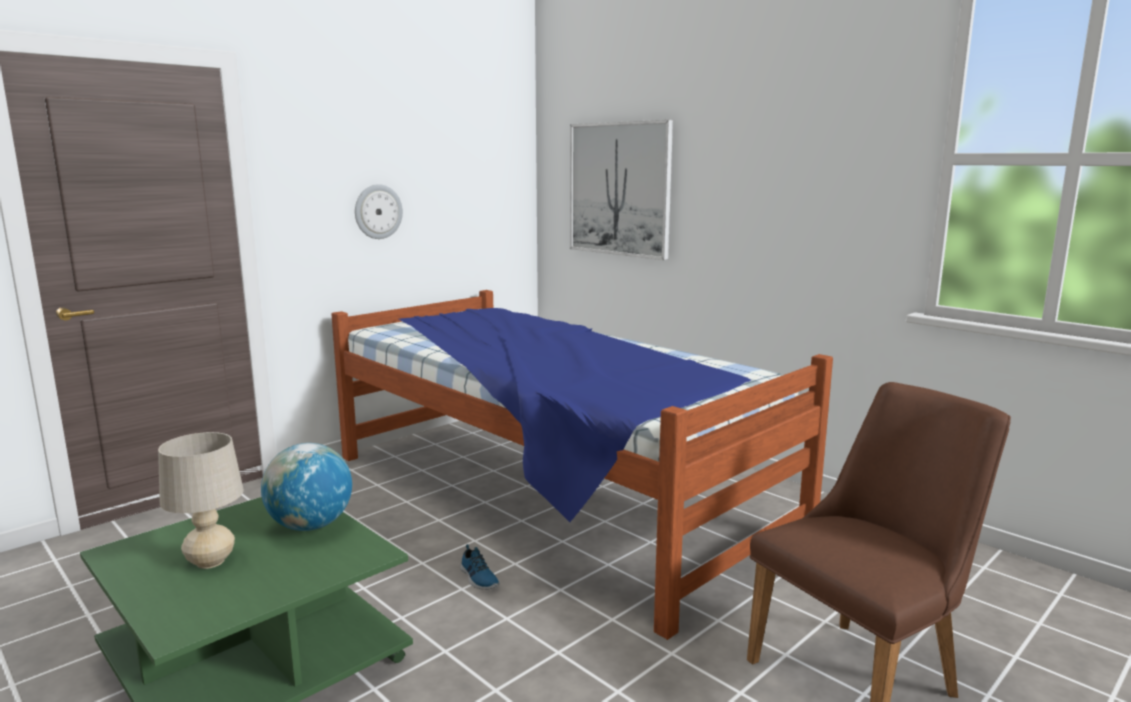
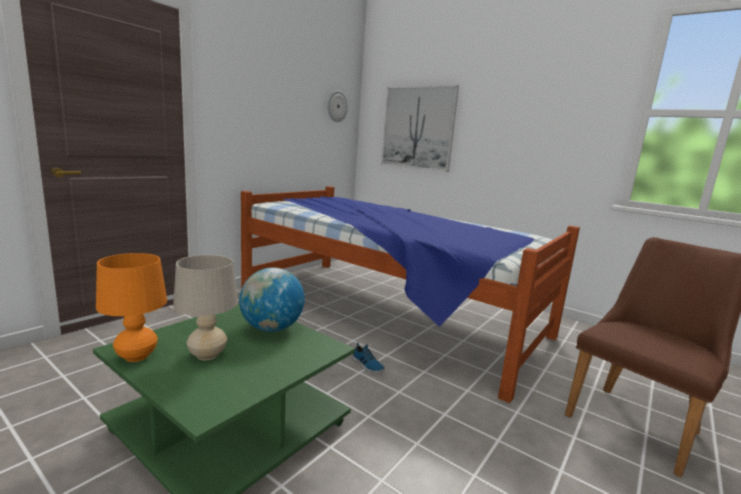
camera: 10 degrees left, 0 degrees up
wall clock [355,184,403,239] -> wall clock moved to [327,90,348,122]
none -> orange table lamp [96,253,167,362]

